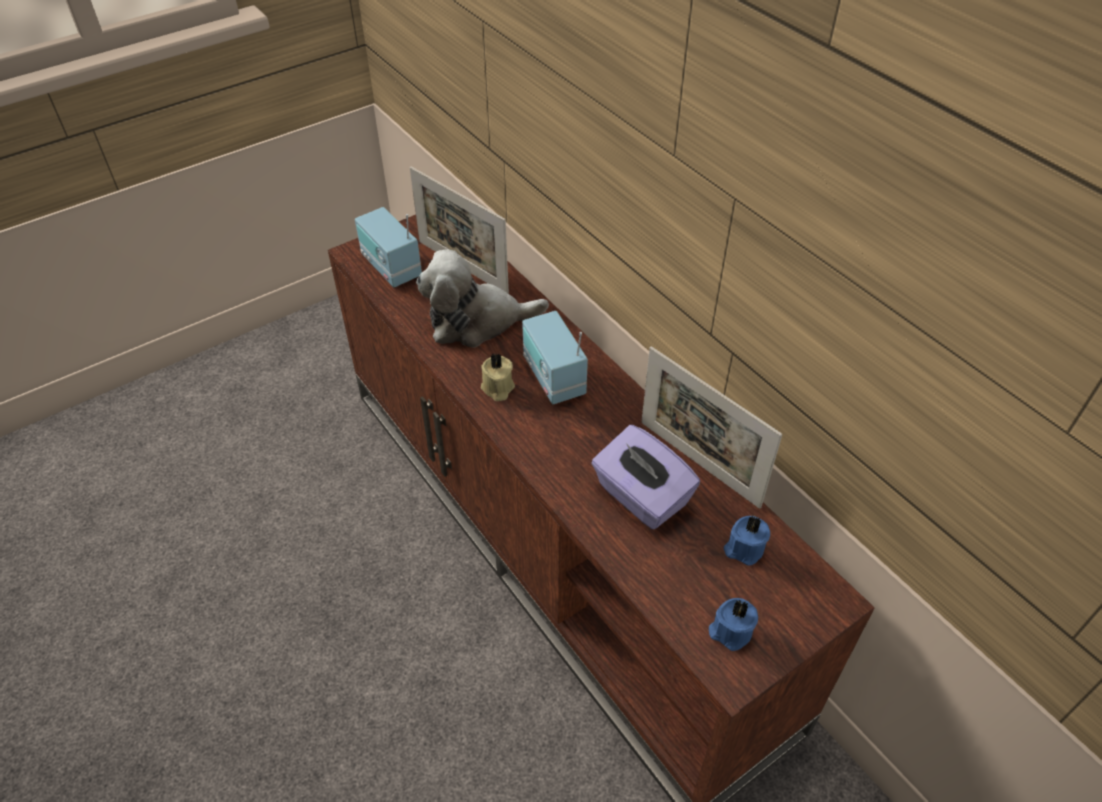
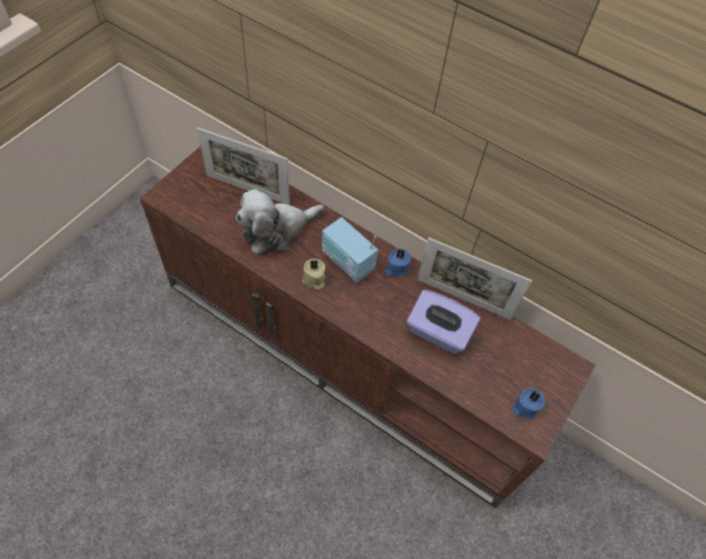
camera: 25 degrees left, 10 degrees up
radio [355,207,422,287] -> none
blue candle [724,516,770,566] -> blue candle moved to [385,249,411,277]

